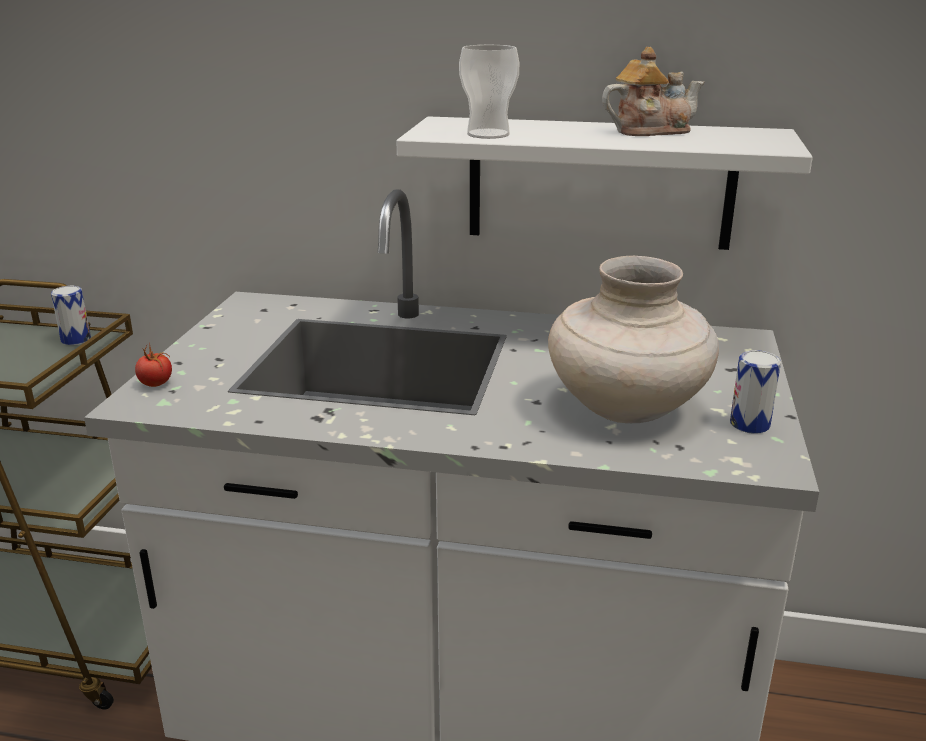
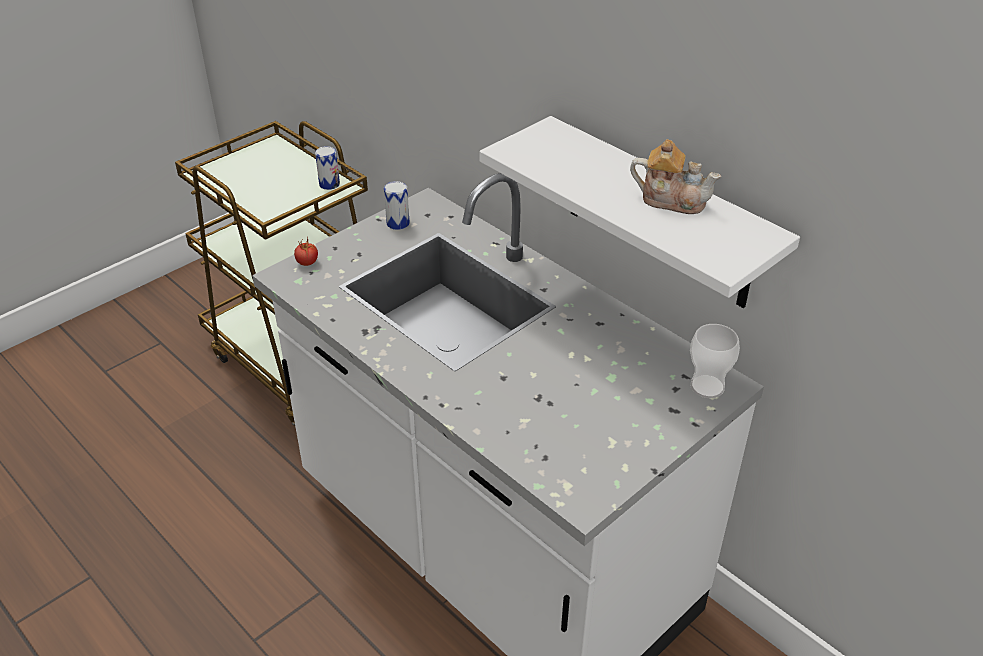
camera: 35 degrees right, 15 degrees up
cup [459,45,519,139] -> cup moved to [690,324,740,398]
beige vase [548,256,719,423] -> none
can [730,350,781,434] -> can moved to [384,181,410,230]

